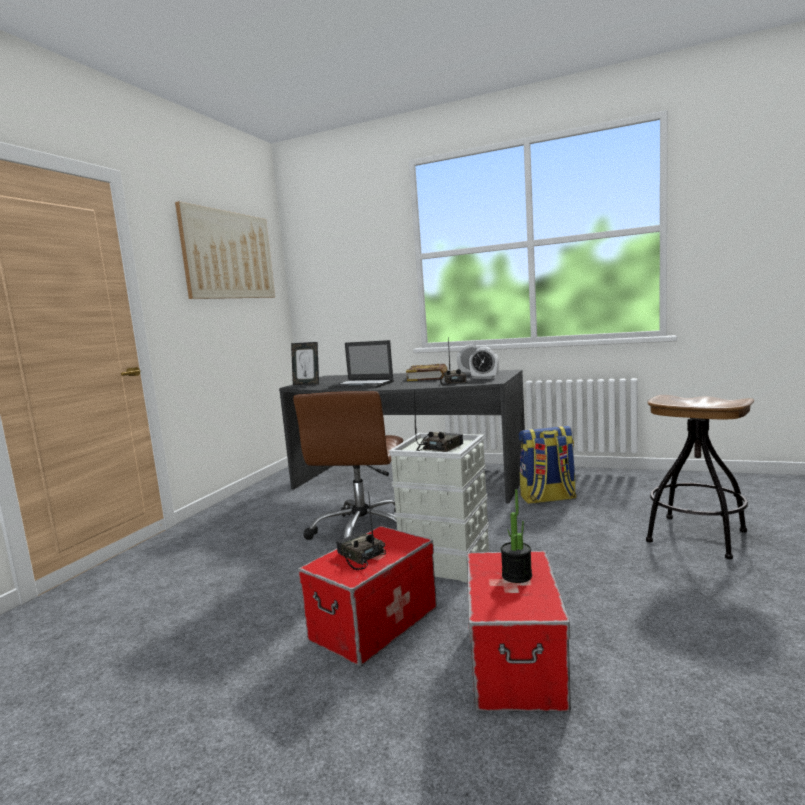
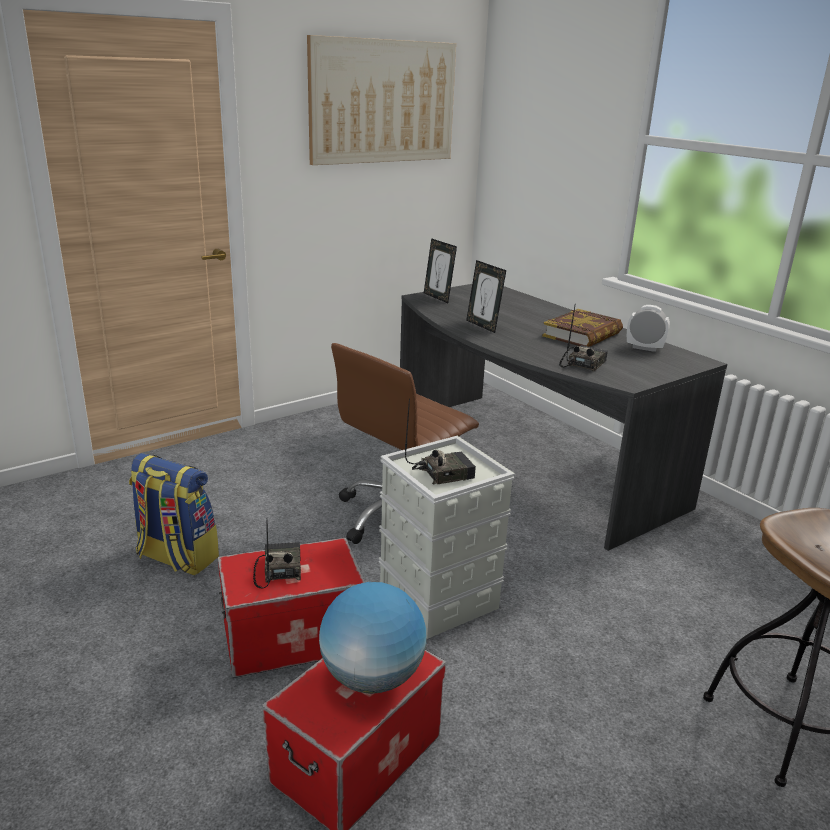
camera: 30 degrees right, 15 degrees up
laptop [328,340,394,389] -> picture frame [466,260,506,333]
alarm clock [469,347,499,379] -> none
potted plant [501,489,532,583] -> globe [319,582,426,694]
backpack [519,426,577,504] -> backpack moved to [129,453,219,575]

